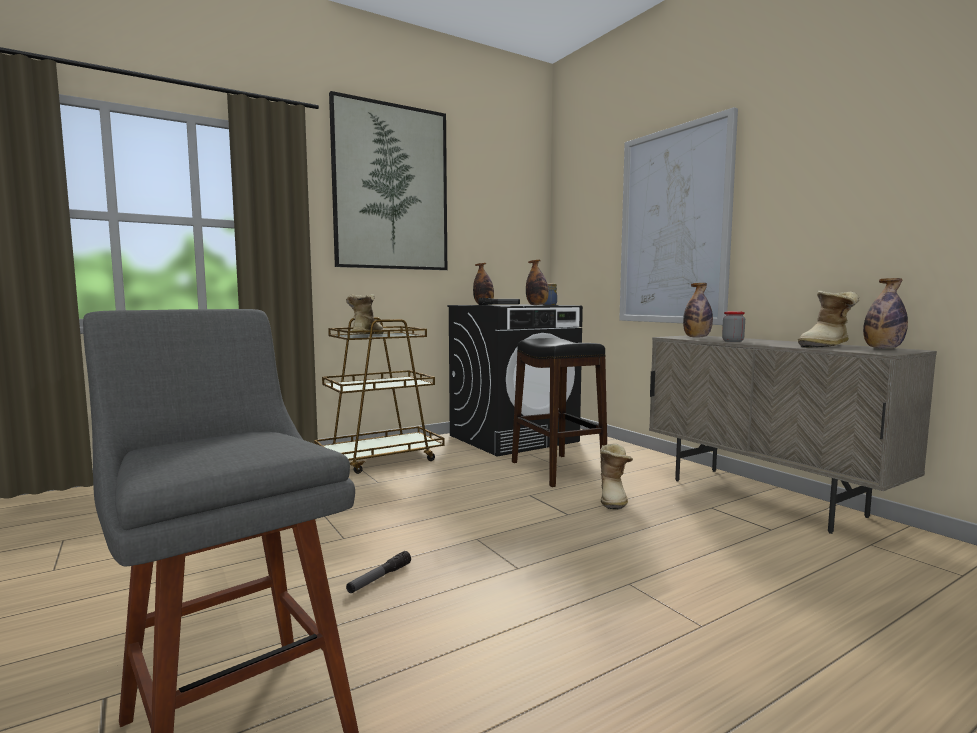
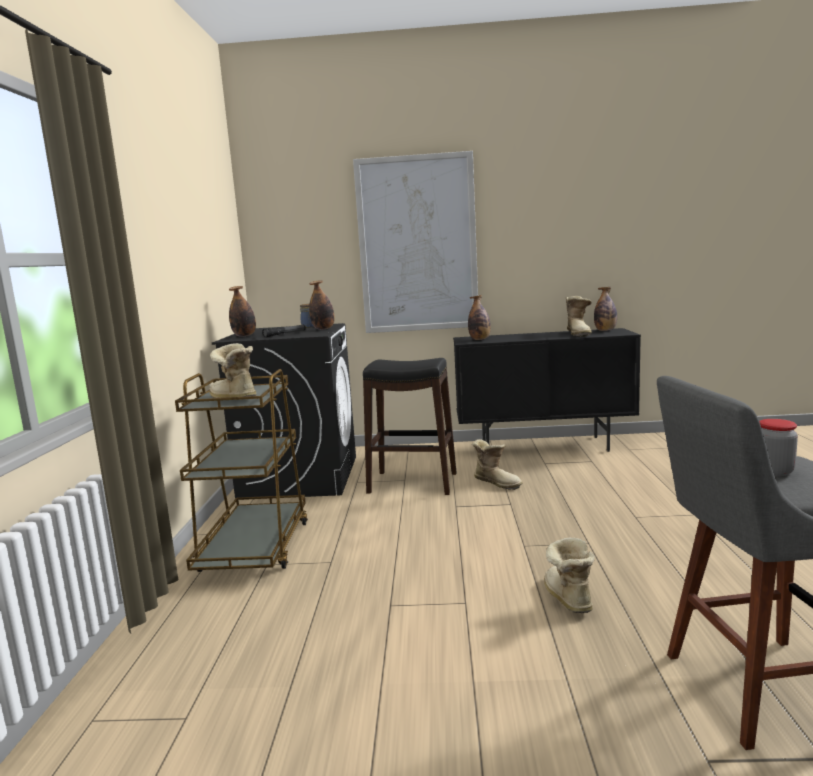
camera: 55 degrees left, 5 degrees up
picture [329,91,447,270] -> none
flashlight [346,551,411,593] -> boot [544,537,595,613]
beige cabinet [649,335,937,534] -> black cabinet [453,328,641,452]
jar [722,311,745,342] -> jar moved to [759,419,798,476]

